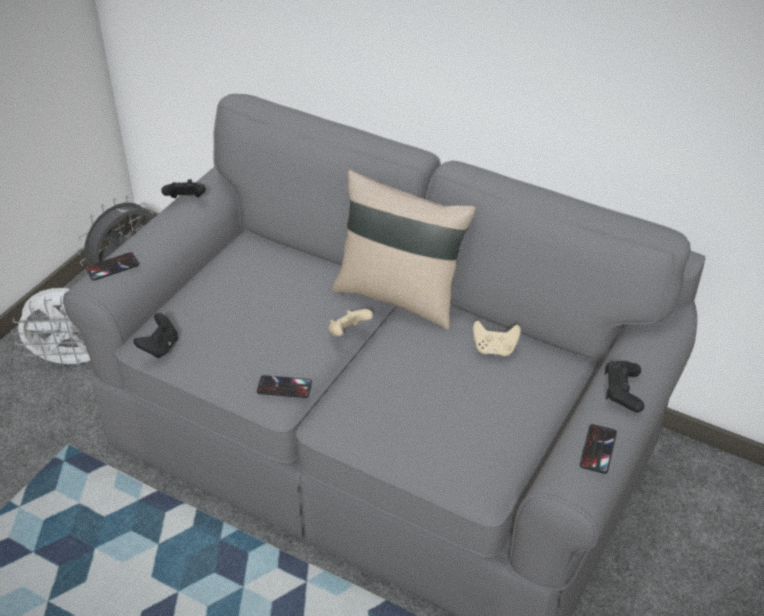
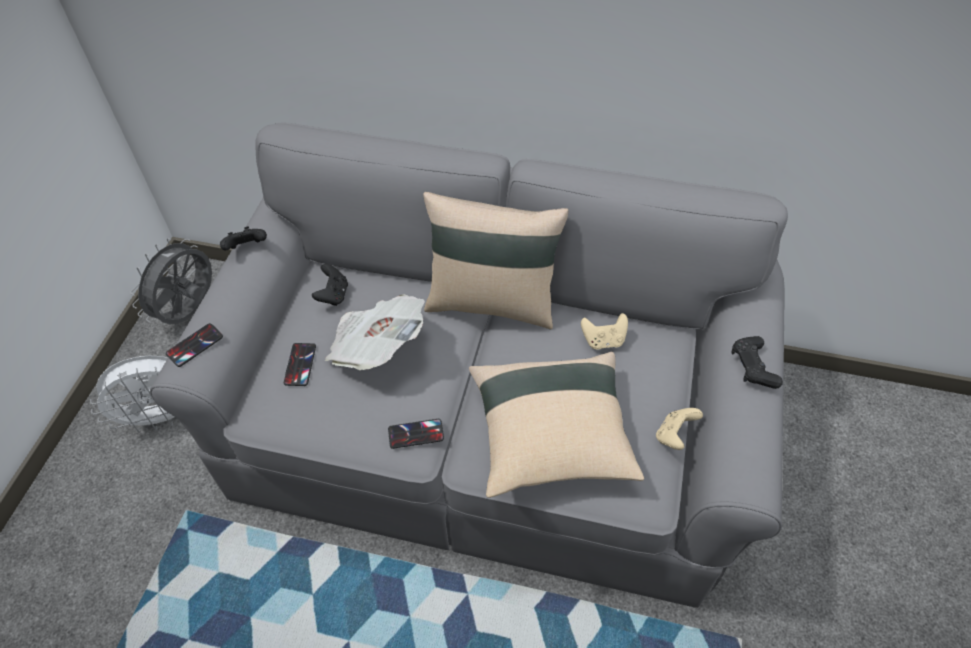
camera: 15 degrees left, 10 degrees up
black game controller [134,313,178,358] -> black game controller moved to [312,264,348,306]
beige game controller [328,309,373,336] -> beige game controller moved to [656,408,703,450]
phone [580,424,617,474] -> phone moved to [284,343,316,386]
none -> newspaper [325,294,425,370]
none -> beige pillow [469,352,644,498]

